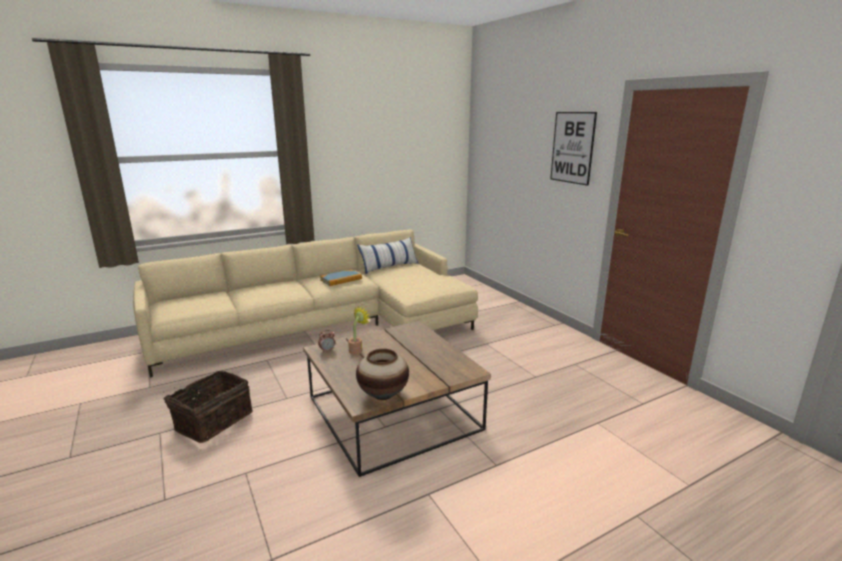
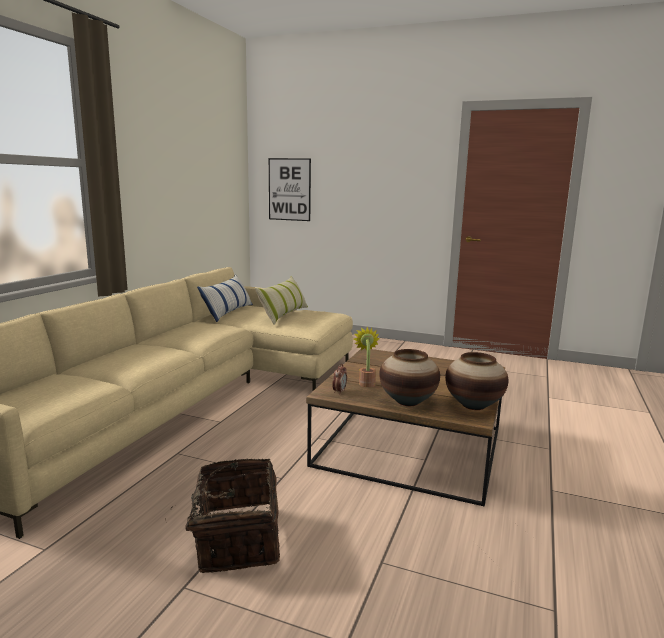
camera: 40 degrees left, 5 degrees down
book [320,270,362,286] -> none
picture [550,112,597,186] -> picture moved to [269,158,311,221]
none -> pillow [255,276,308,325]
none -> vase [379,349,440,406]

